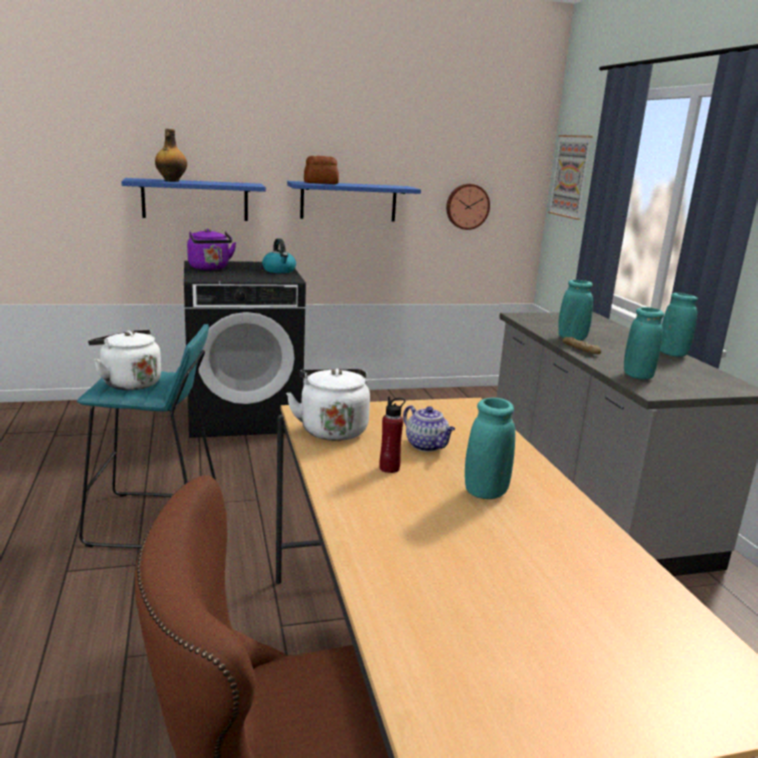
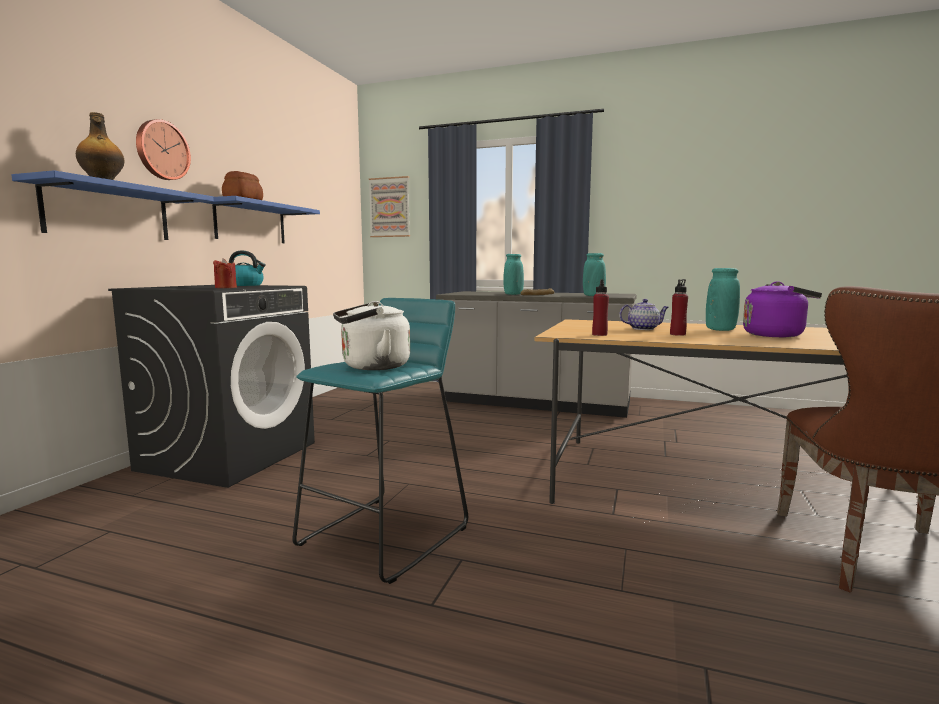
camera: 55 degrees left, 10 degrees down
purple kettle [187,229,236,270] -> purple kettle moved to [743,281,822,337]
white kettle [286,369,370,441] -> red bottle [592,279,609,336]
wall clock [446,184,490,230] -> wall clock moved to [136,119,191,180]
turquoise vase [660,293,698,357] -> none
none -> red candle [213,258,237,288]

